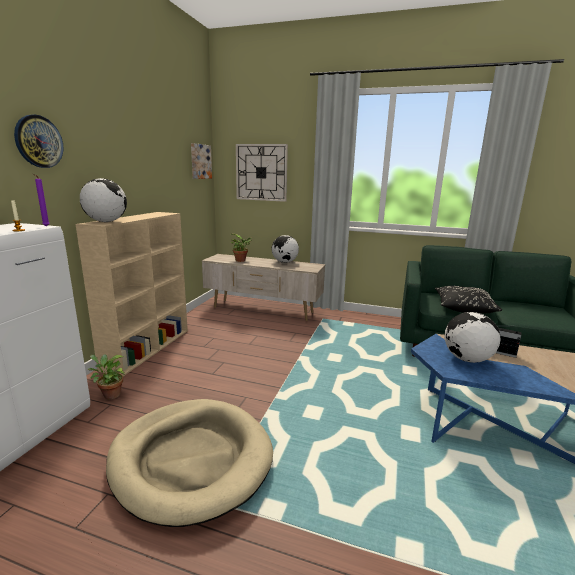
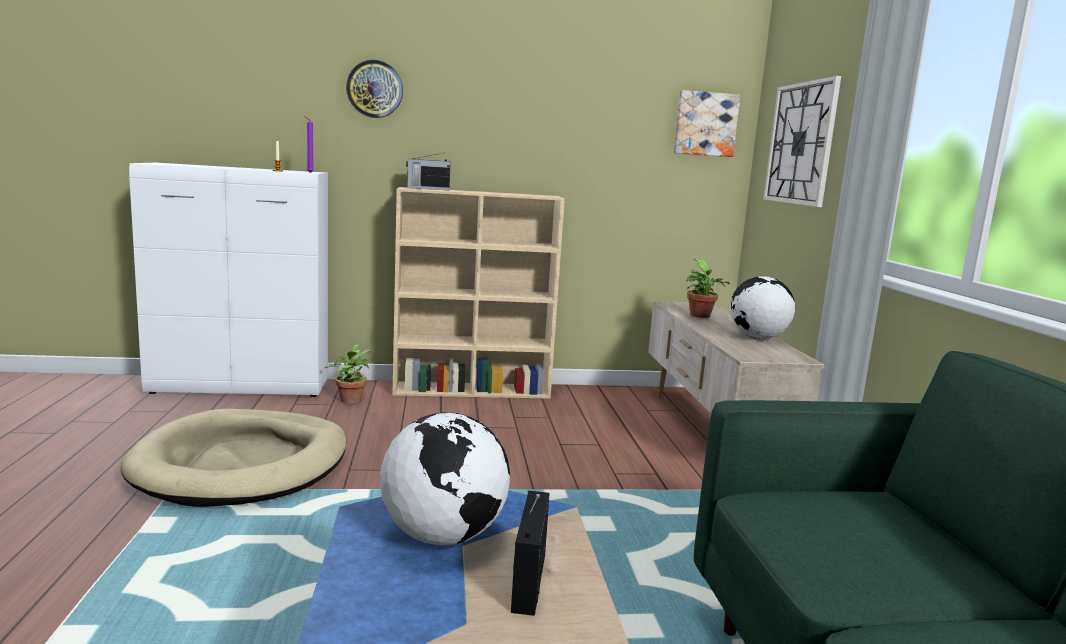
camera: 65 degrees right, 5 degrees down
globe [80,178,127,222] -> radio [406,153,451,190]
black pillow [435,286,502,313] -> none

